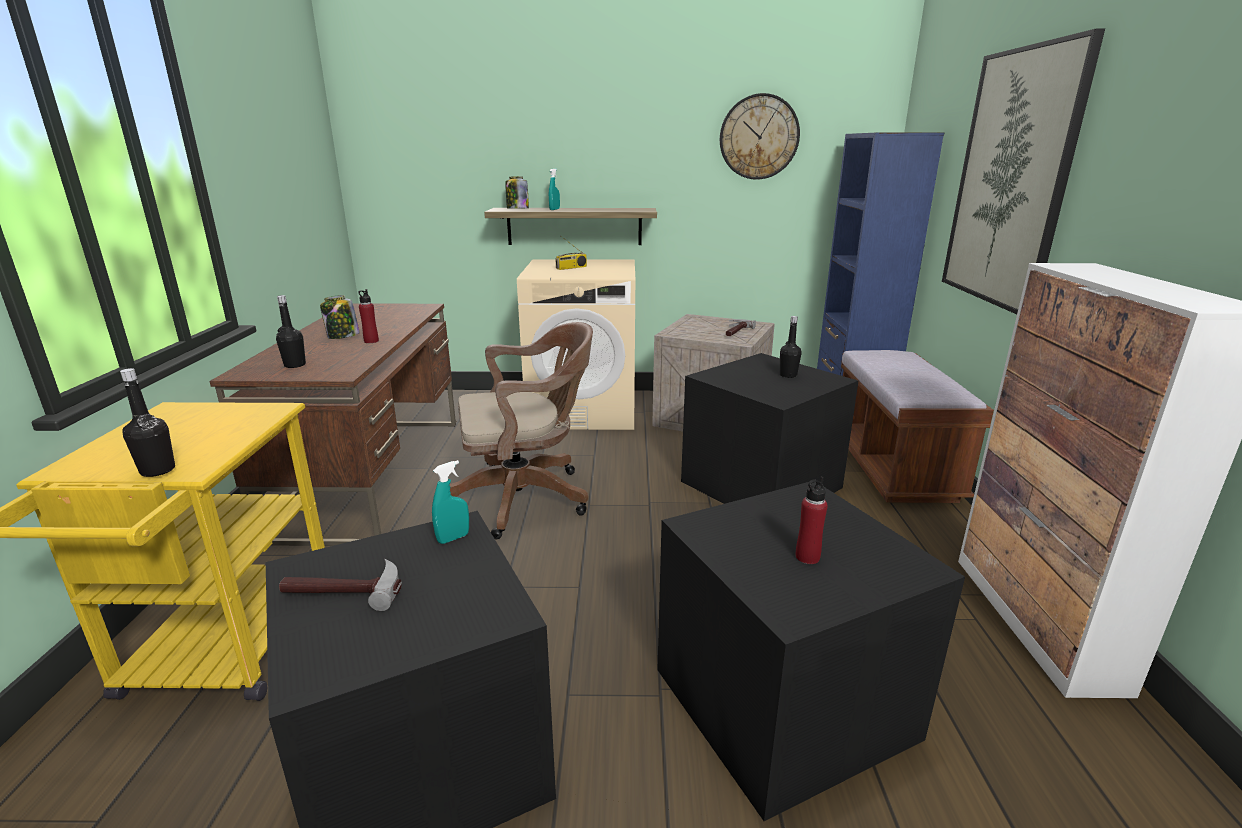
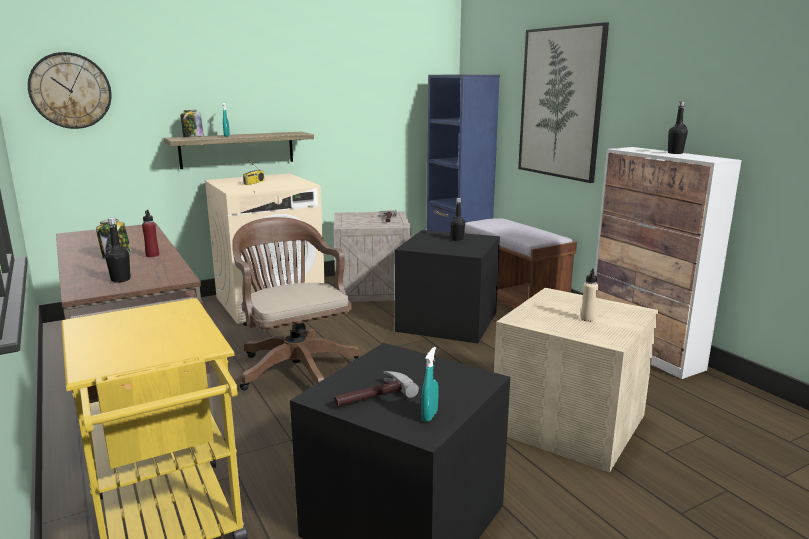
camera: 30 degrees left, 5 degrees down
black bottle [120,368,175,477] -> black bottle moved to [668,101,688,154]
turquoise spray bottle [432,460,469,544] -> turquoise spray bottle moved to [421,347,438,422]
brown office chair [449,322,593,539] -> brown office chair turned 75 degrees counterclockwise [232,217,360,391]
black storage box [657,482,965,821] -> beige storage box [494,288,658,473]
wall clock [720,93,800,180] -> wall clock moved to [28,52,112,129]
red bottle [796,476,828,564] -> beige bottle [581,269,598,322]

